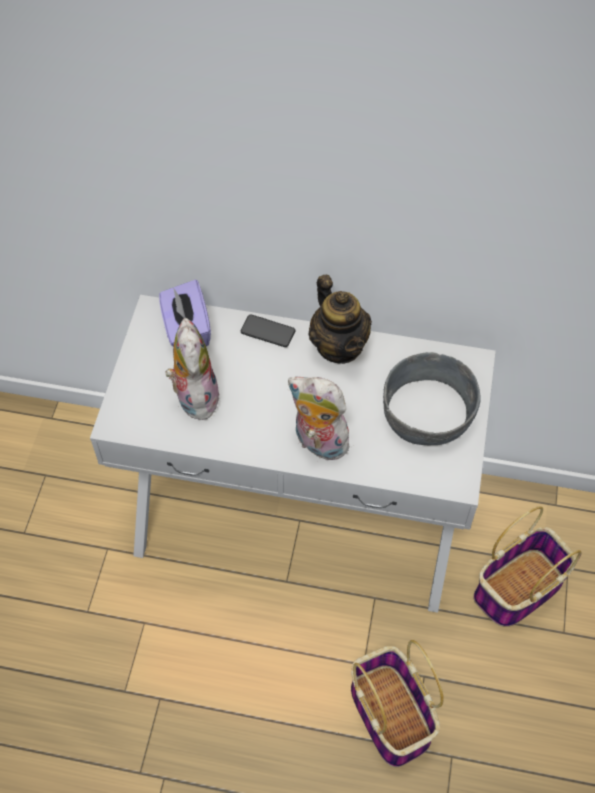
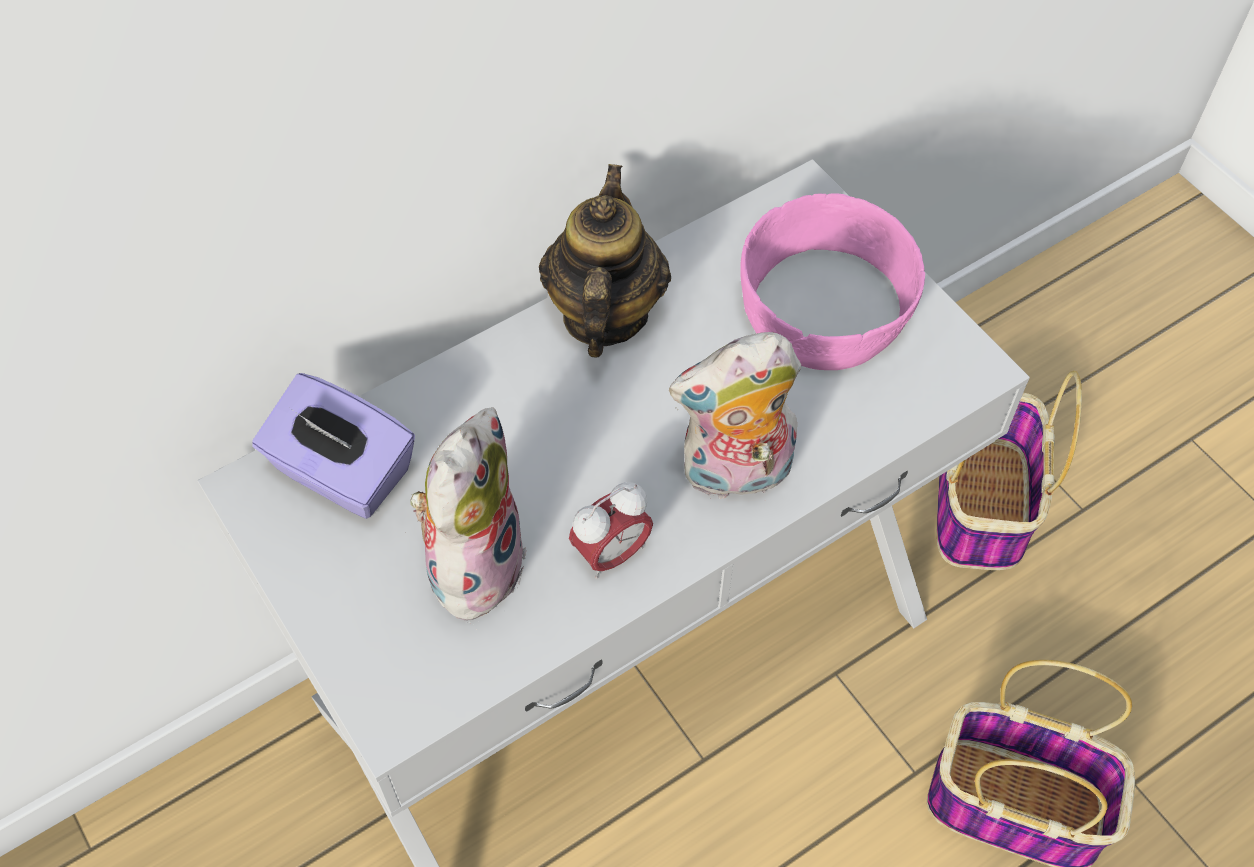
camera: 45 degrees left, 0 degrees up
plush toy [166,318,220,420] -> plush toy turned 75 degrees clockwise [410,407,527,630]
phone [241,315,295,347] -> none
teapot [309,275,372,364] -> teapot turned 105 degrees counterclockwise [539,164,671,358]
grey bowl [383,352,481,445] -> pink bowl [740,193,925,370]
none -> alarm clock [569,482,653,579]

